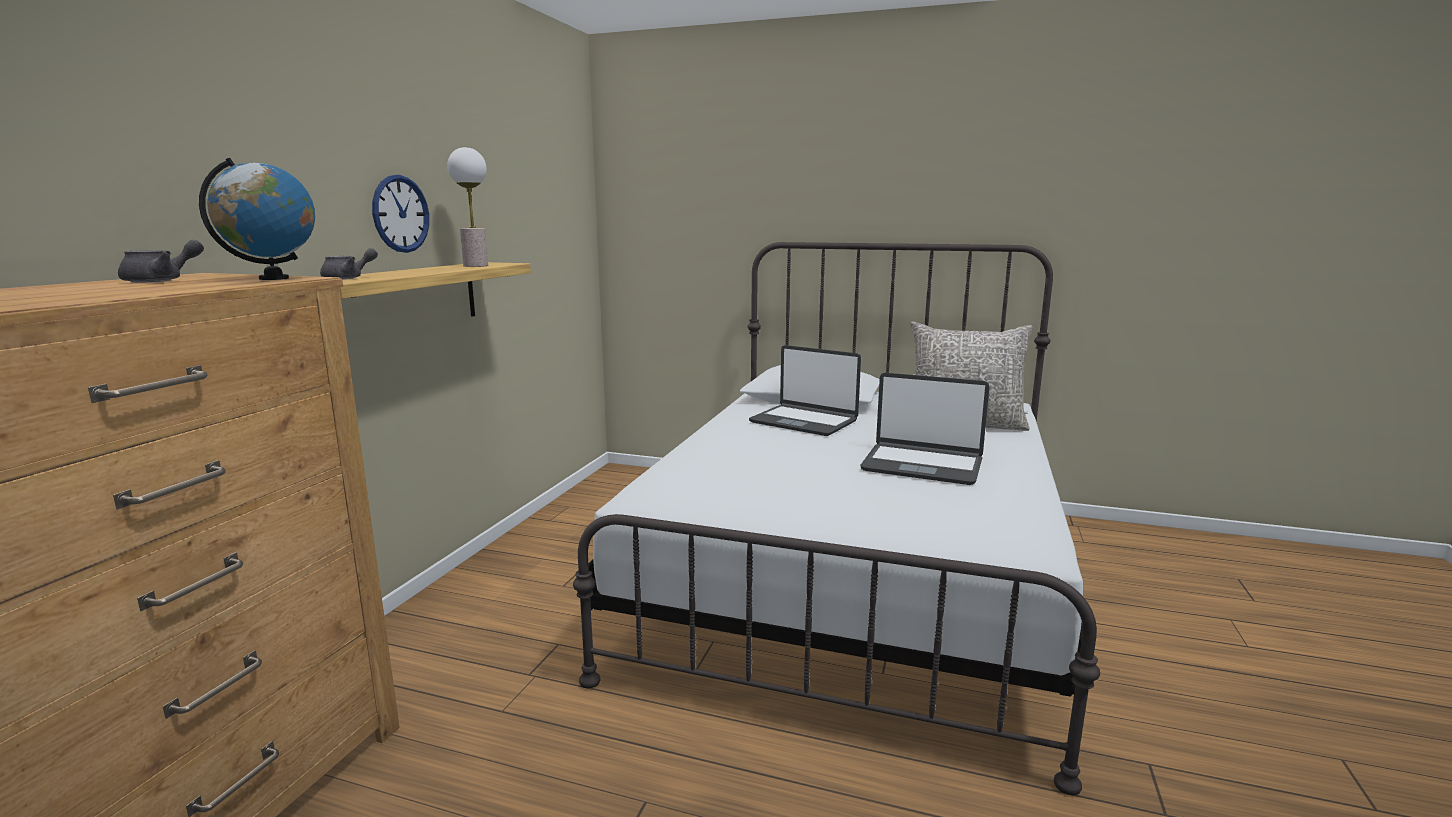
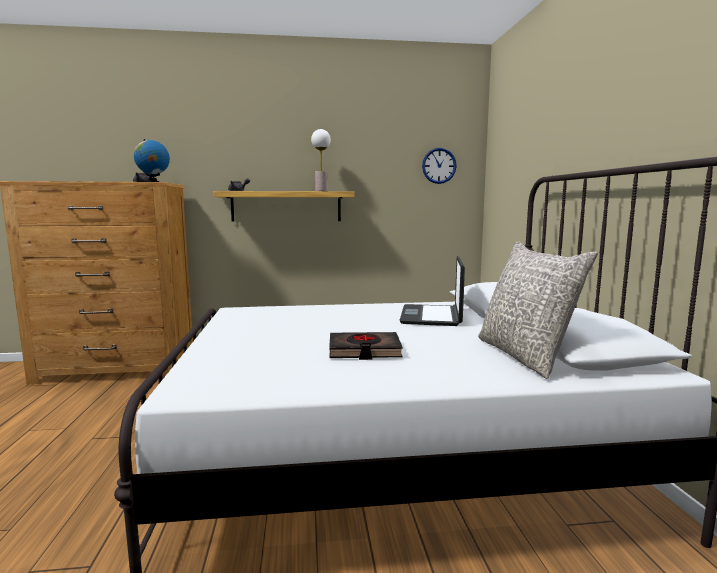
camera: 65 degrees right, 5 degrees down
wall clock [372,175,429,253] -> wall clock moved to [422,148,457,184]
laptop [860,373,989,485] -> black book [329,332,403,360]

